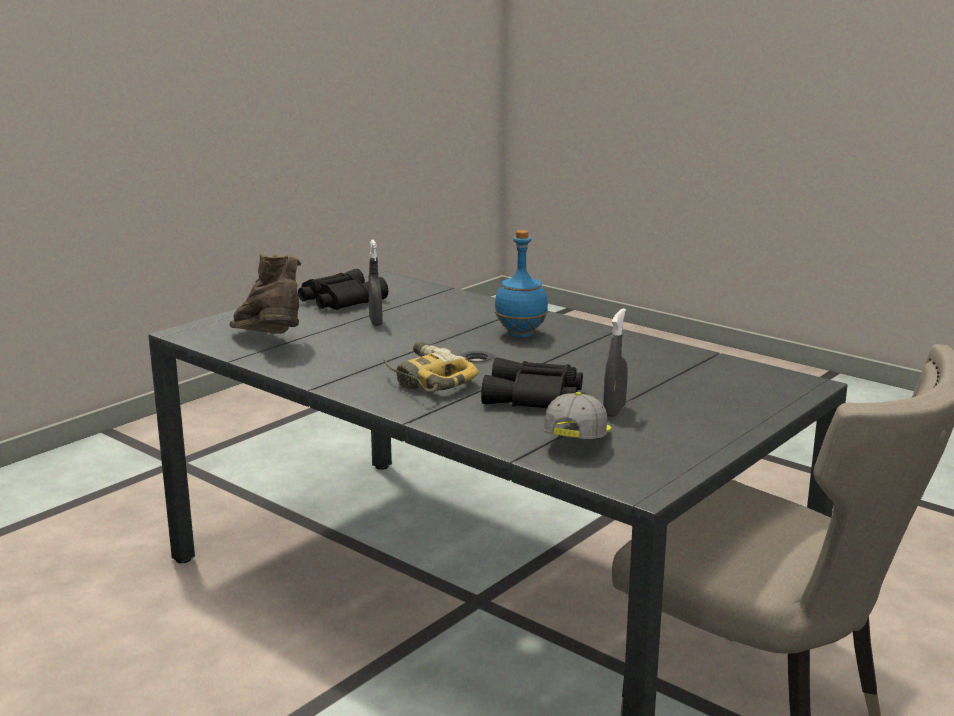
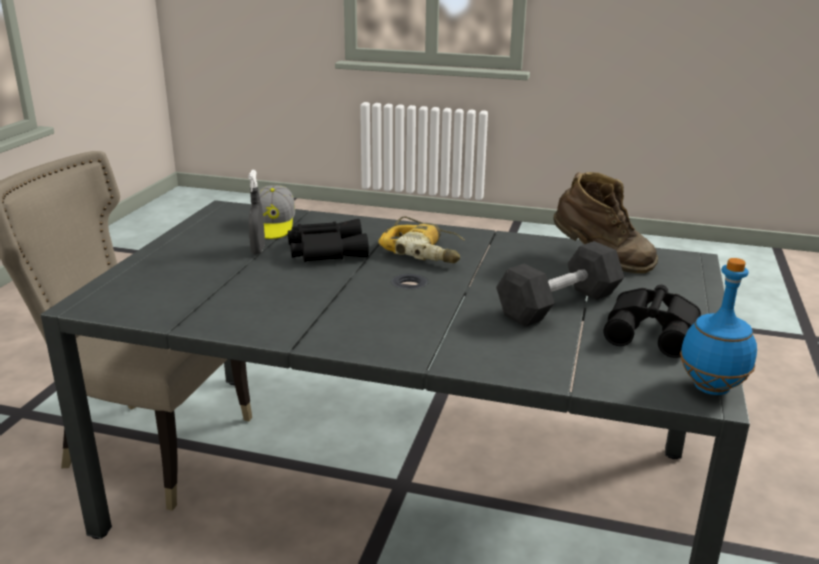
camera: 155 degrees right, 5 degrees up
grey spray bottle [368,240,383,326] -> black dumbbell [496,241,625,327]
blue bottle [494,230,548,338] -> blue bottle moved to [680,258,757,395]

